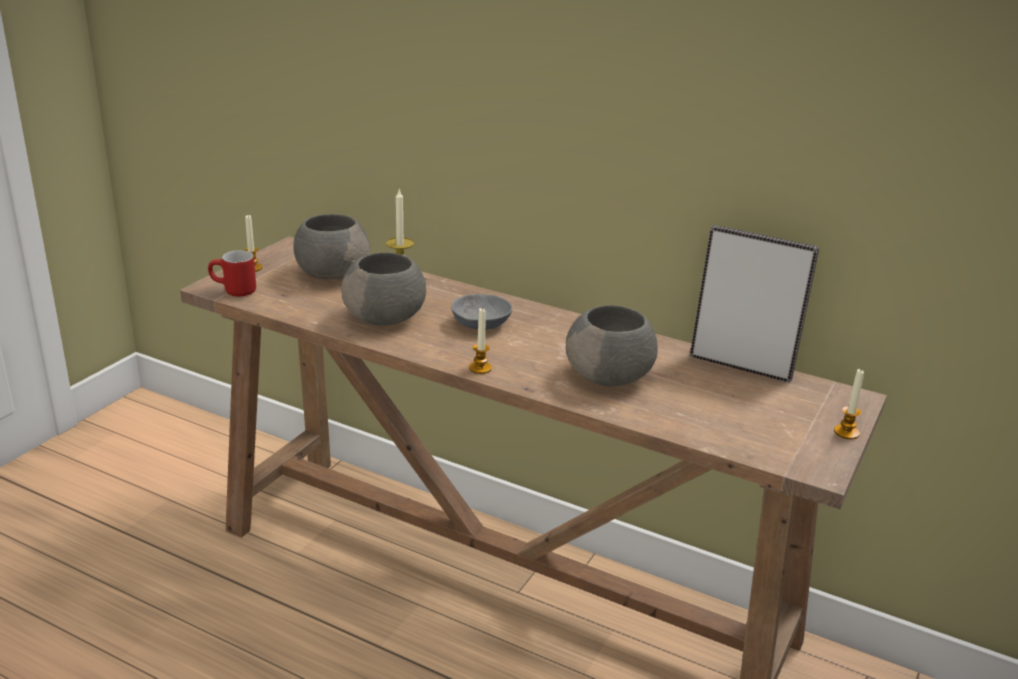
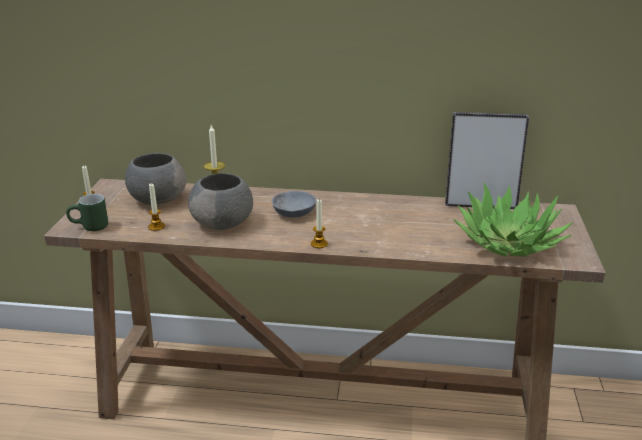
camera: 20 degrees left, 0 degrees up
red mug [208,250,256,297] -> green mug [66,194,108,231]
grey bowl [566,305,658,386] -> none
candle [834,369,864,439] -> candle moved to [148,183,165,231]
none -> potted plant [453,183,572,257]

